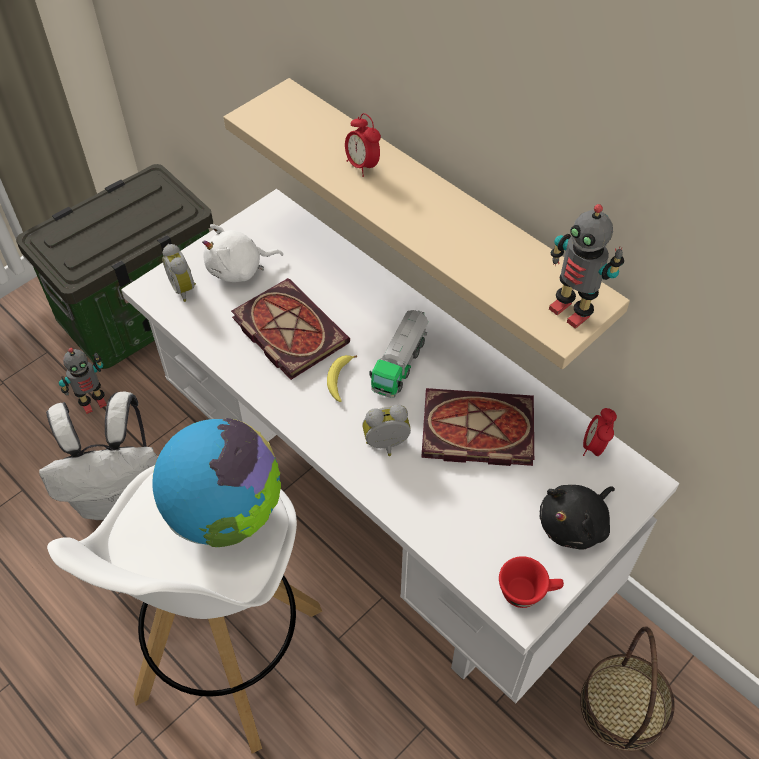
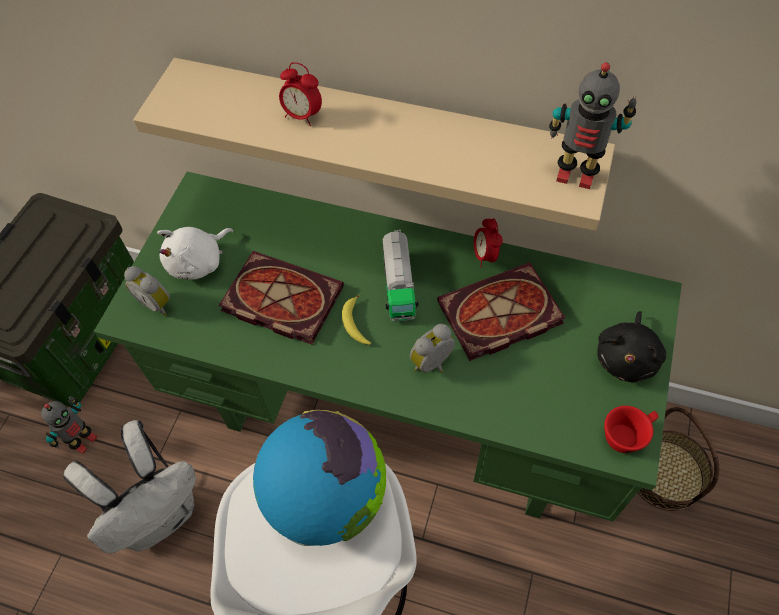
camera: 25 degrees left, 5 degrees up
white desk [121,189,680,704] -> green desk [94,172,682,522]
alarm clock [583,408,617,456] -> alarm clock moved to [474,218,503,267]

